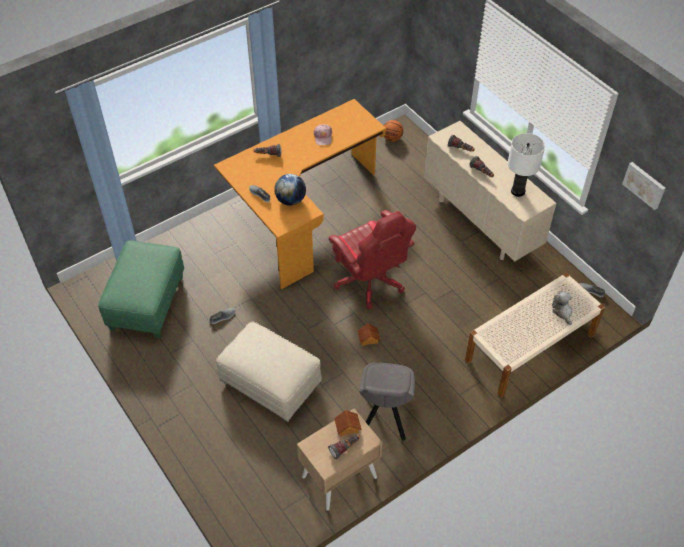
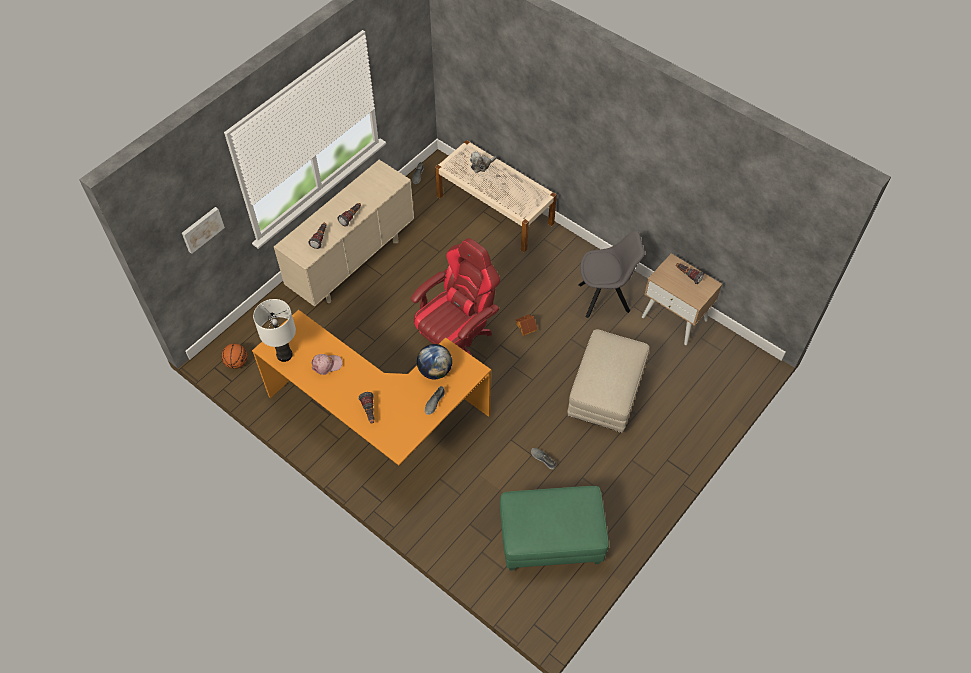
camera: 105 degrees left, 5 degrees up
toy house [334,410,362,437] -> none
white table lamp [508,133,545,197] -> white table lamp moved to [253,299,296,362]
picture [622,162,665,210] -> picture moved to [182,207,225,254]

